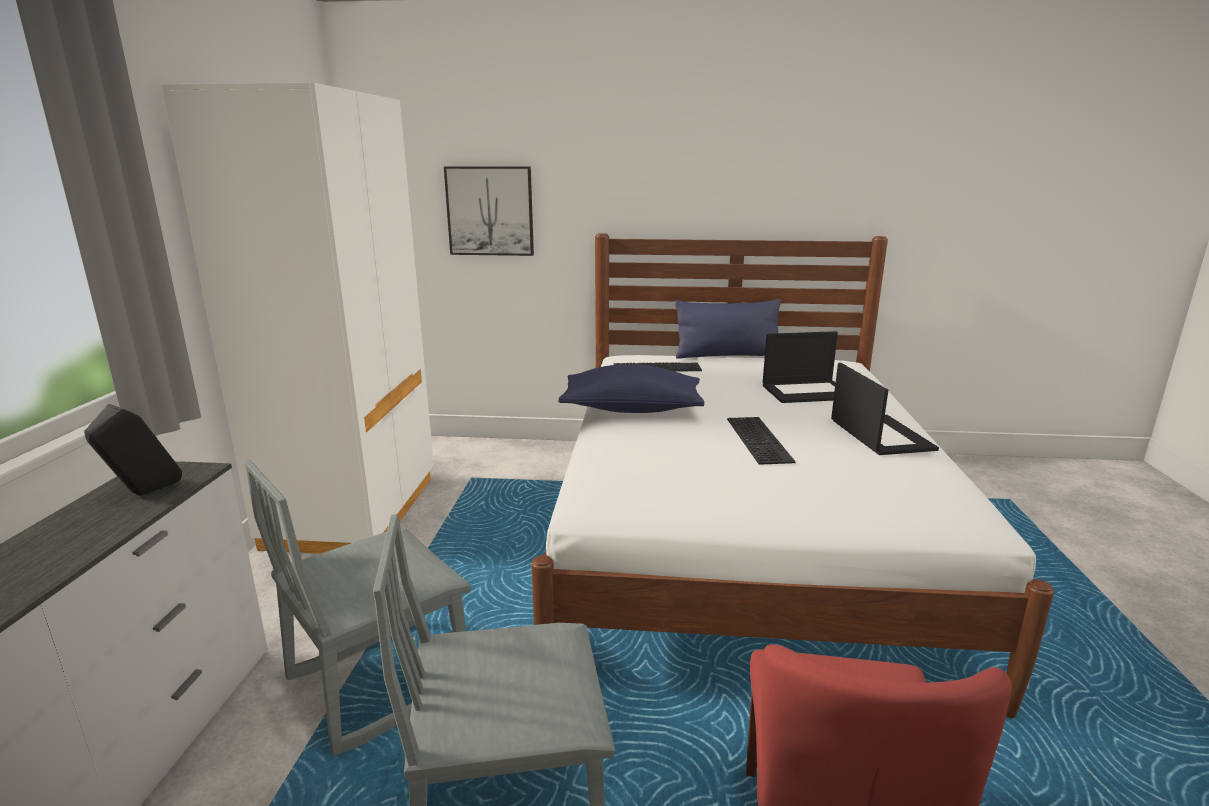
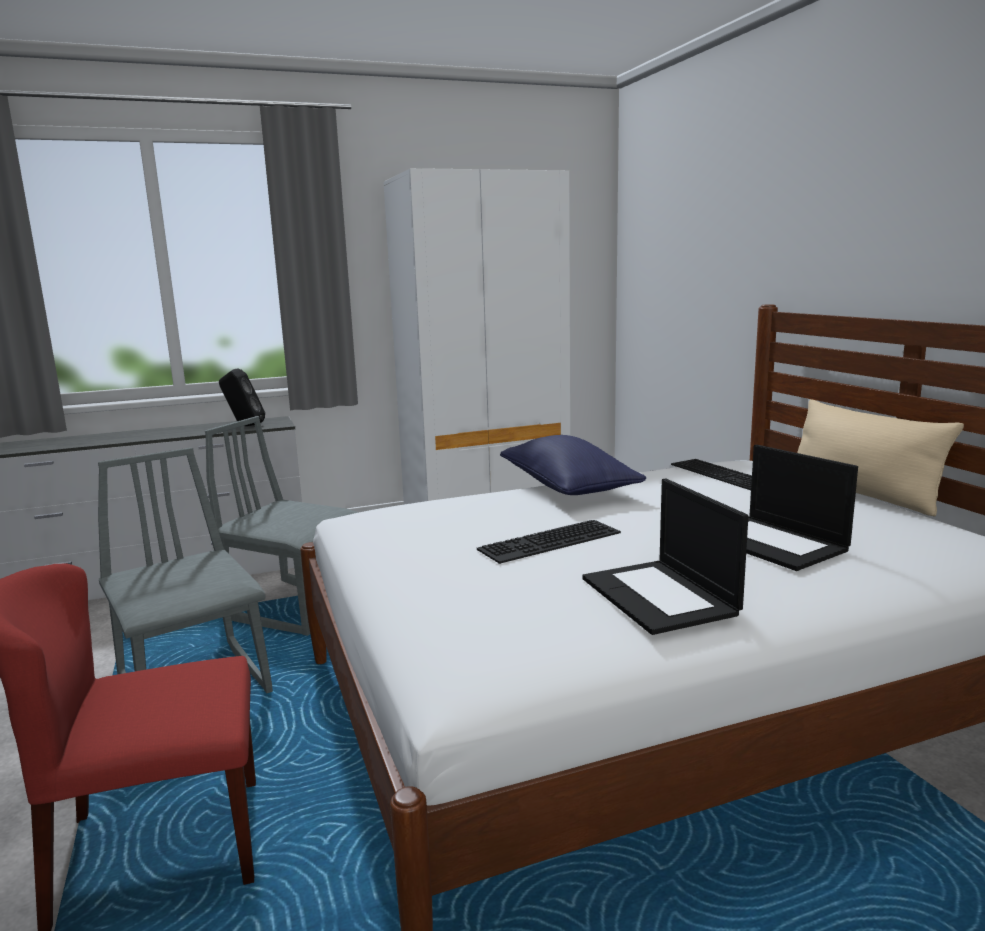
camera: 65 degrees right, 5 degrees down
picture [444,166,534,256] -> none
blue pillow [675,299,781,359] -> beige pillow [797,399,964,516]
laptop [831,363,939,455] -> laptop turned 105 degrees clockwise [582,479,748,635]

